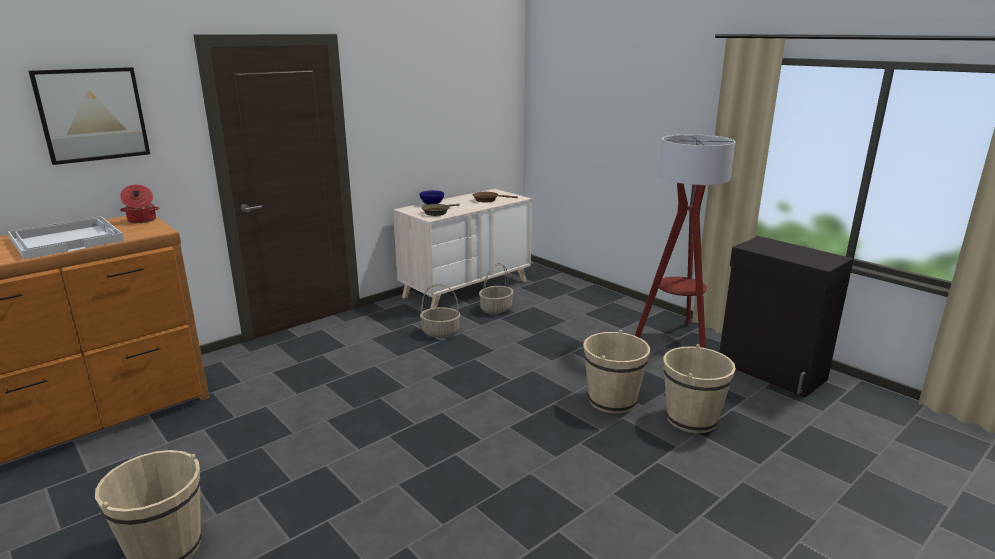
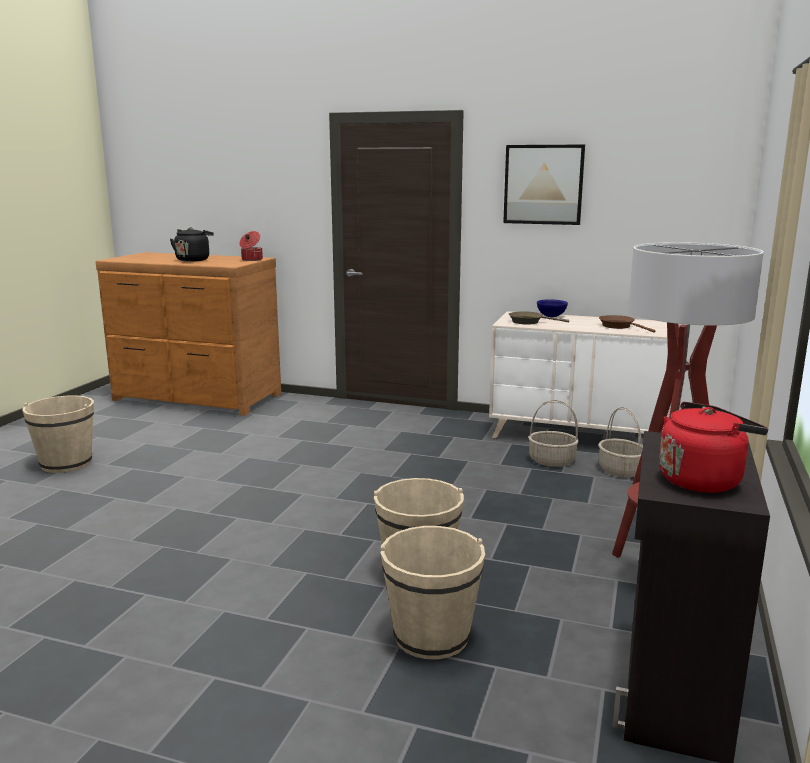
camera: 60 degrees right, 5 degrees down
white tray [8,216,124,260] -> black kettle [170,227,214,262]
picture [29,67,150,165] -> picture moved to [503,145,585,225]
basket [420,284,460,338] -> basket moved to [598,407,643,477]
none -> red kettle [659,402,769,493]

